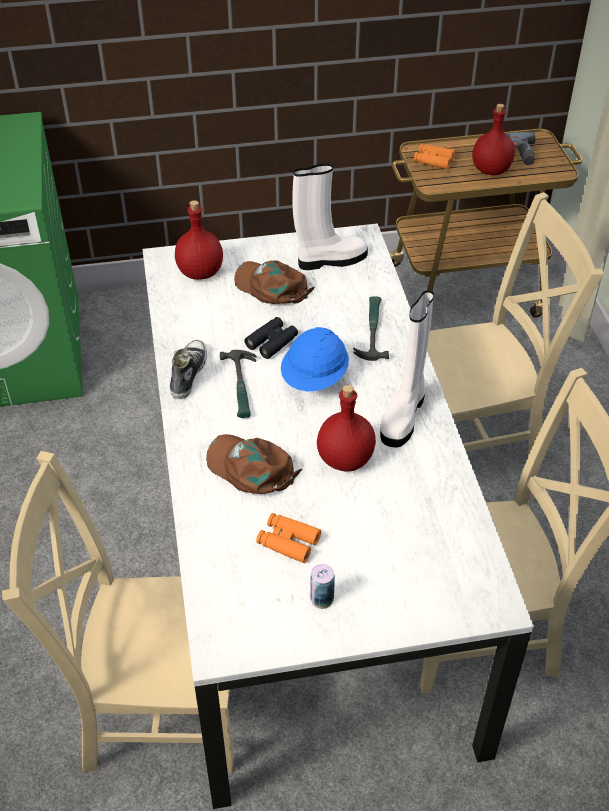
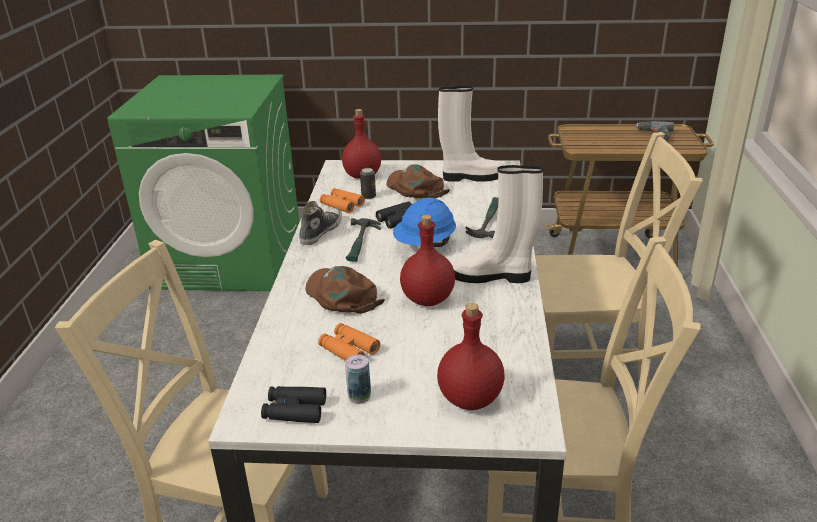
camera: 15 degrees right, 15 degrees down
white boot [380,290,434,448] -> white boot turned 60 degrees clockwise [452,165,543,283]
orange binoculars [414,144,455,169] -> orange binoculars moved to [320,188,365,213]
red bottle [472,104,515,175] -> red bottle moved to [437,303,505,410]
none -> black binoculars [261,386,326,423]
none -> can [360,168,376,199]

